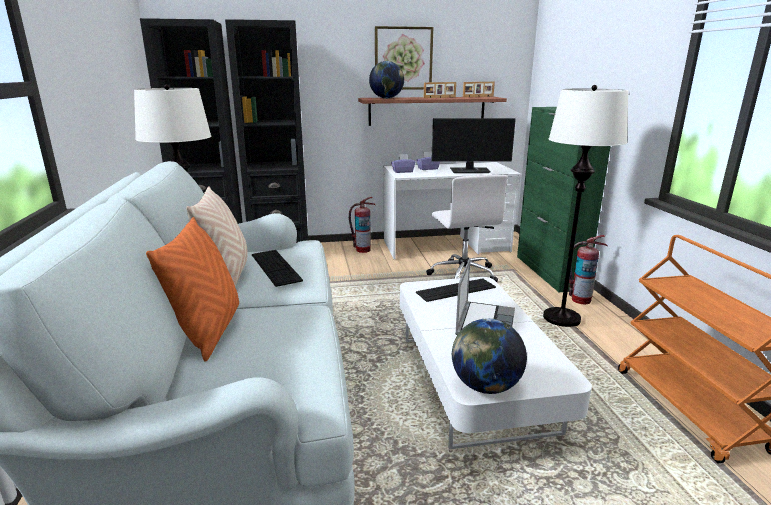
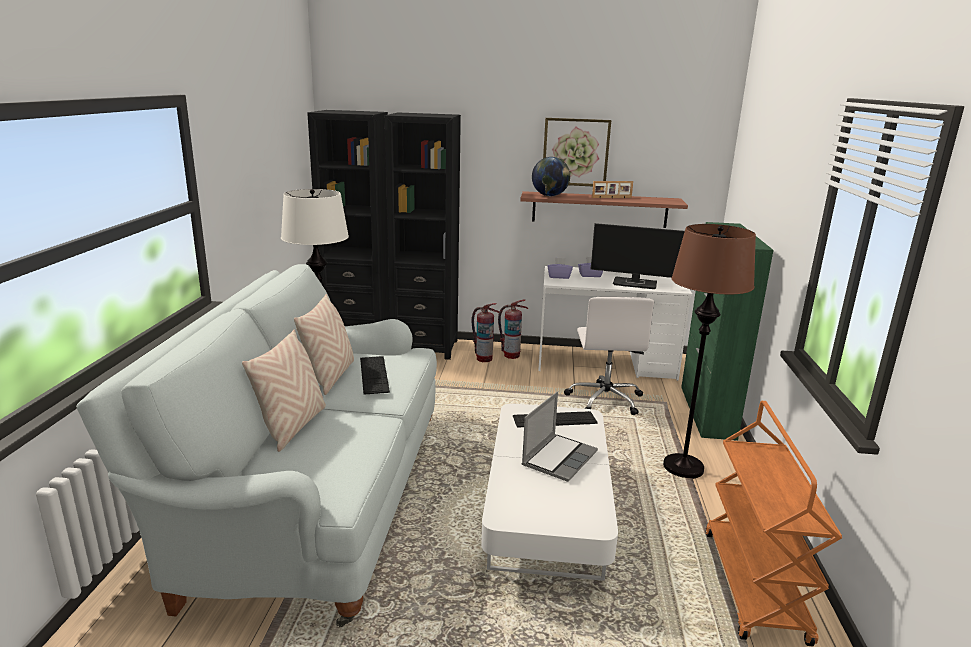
camera: 15 degrees right, 0 degrees up
orange pillow [146,217,239,362] -> beige pillow [242,330,326,452]
globe [452,318,527,394] -> none
picture frame [463,82,495,97] -> none
white floor lamp [543,85,628,327] -> brown floor lamp [663,224,756,479]
fire extinguisher [569,235,608,305] -> fire extinguisher moved to [472,303,499,362]

